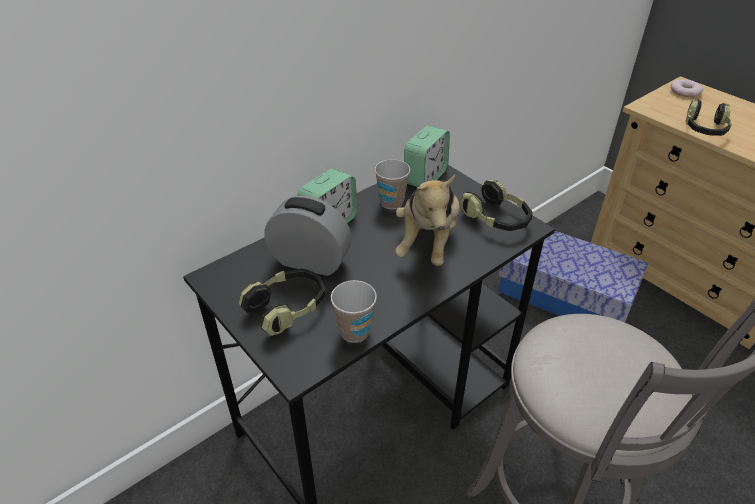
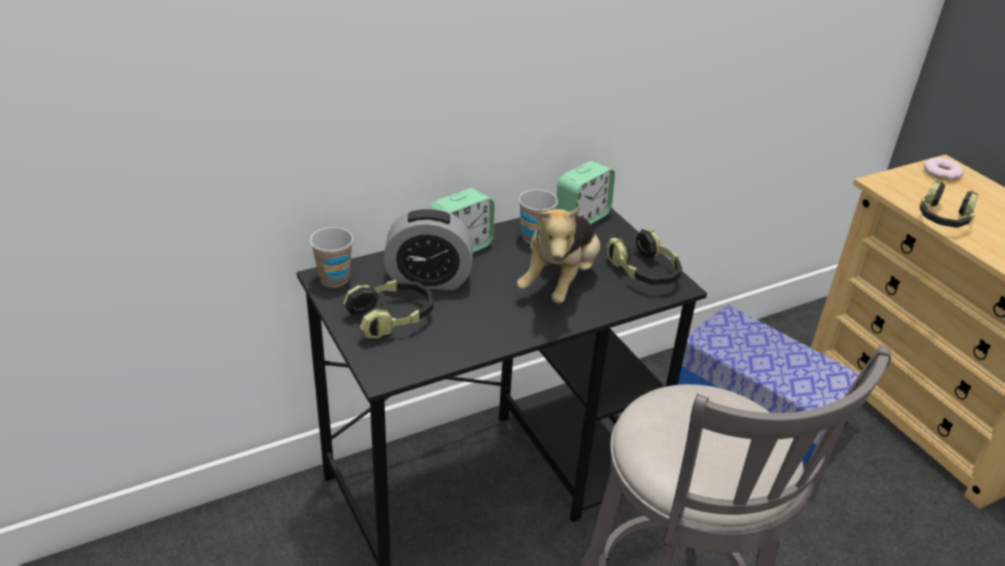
camera: 10 degrees right, 5 degrees down
alarm clock [264,196,352,276] -> alarm clock turned 150 degrees clockwise [384,208,473,290]
cup [331,280,377,343] -> cup moved to [310,227,353,287]

